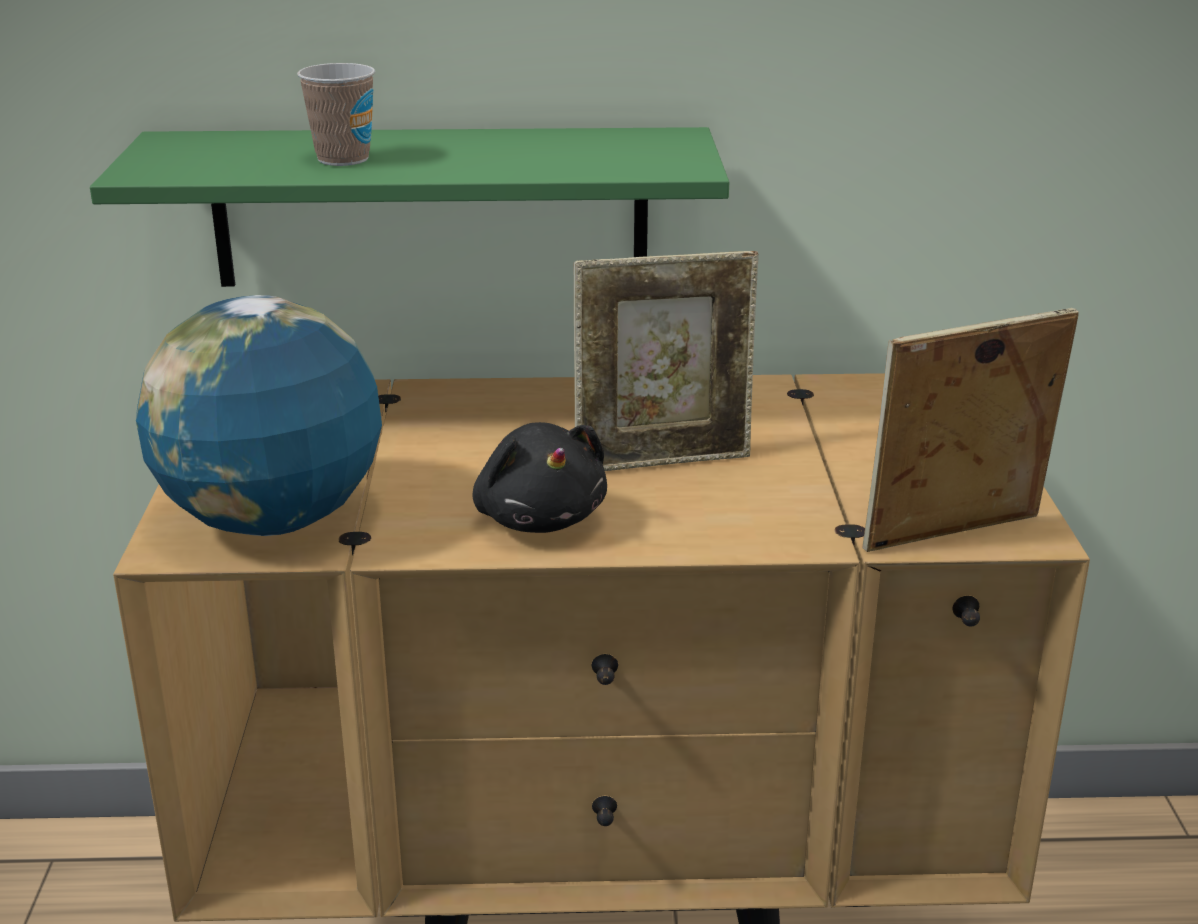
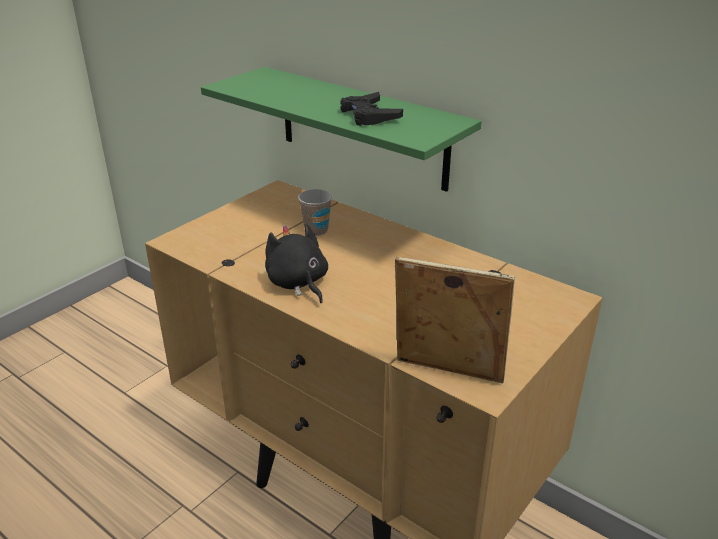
camera: 40 degrees right, 5 degrees up
globe [136,295,382,536] -> none
cup [297,63,375,166] -> cup moved to [298,189,332,236]
black plush toy [473,422,607,533] -> black plush toy turned 135 degrees clockwise [265,223,328,303]
picture frame [574,251,759,471] -> none
none -> black game controller [340,92,403,126]

